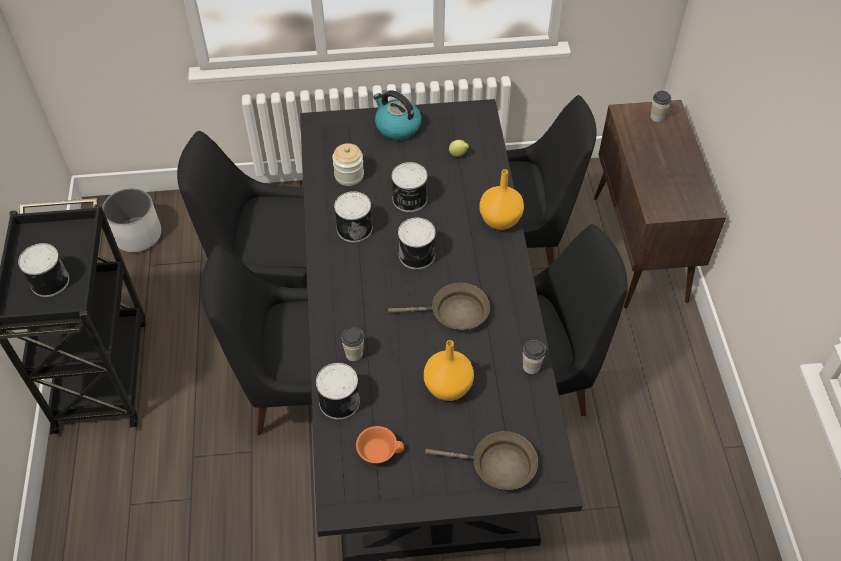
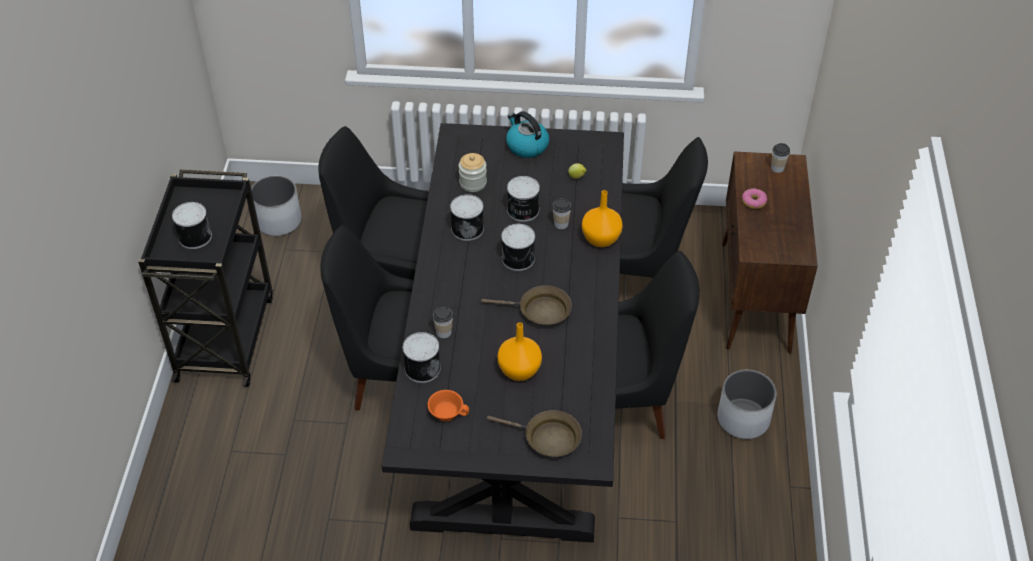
camera: 10 degrees right, 5 degrees down
cup [523,340,546,374] -> cup moved to [553,199,571,229]
none -> white planter [717,370,777,439]
none -> donut [742,188,767,209]

